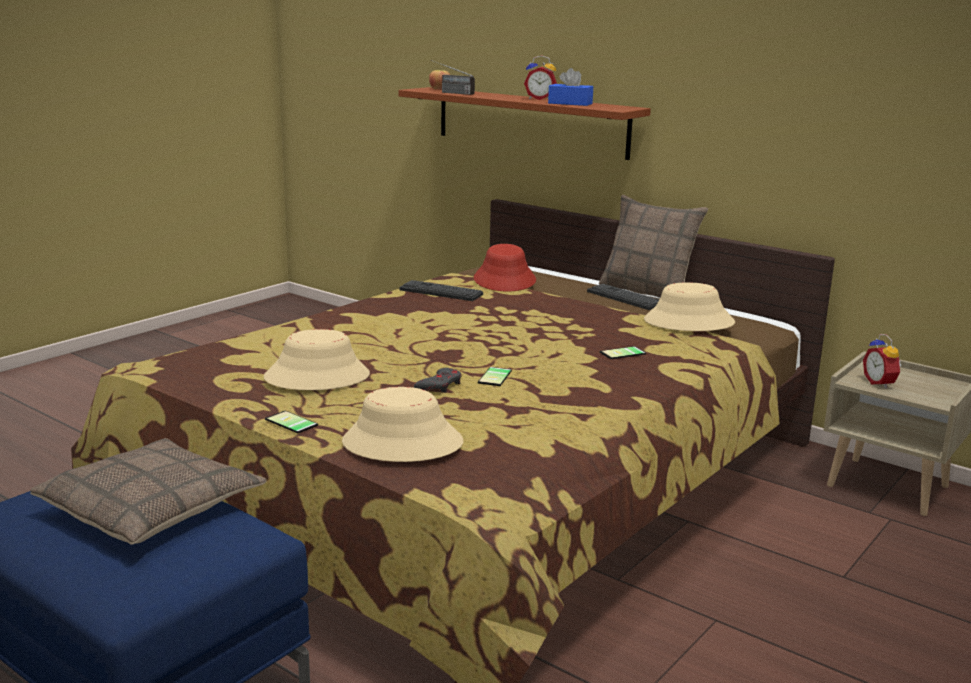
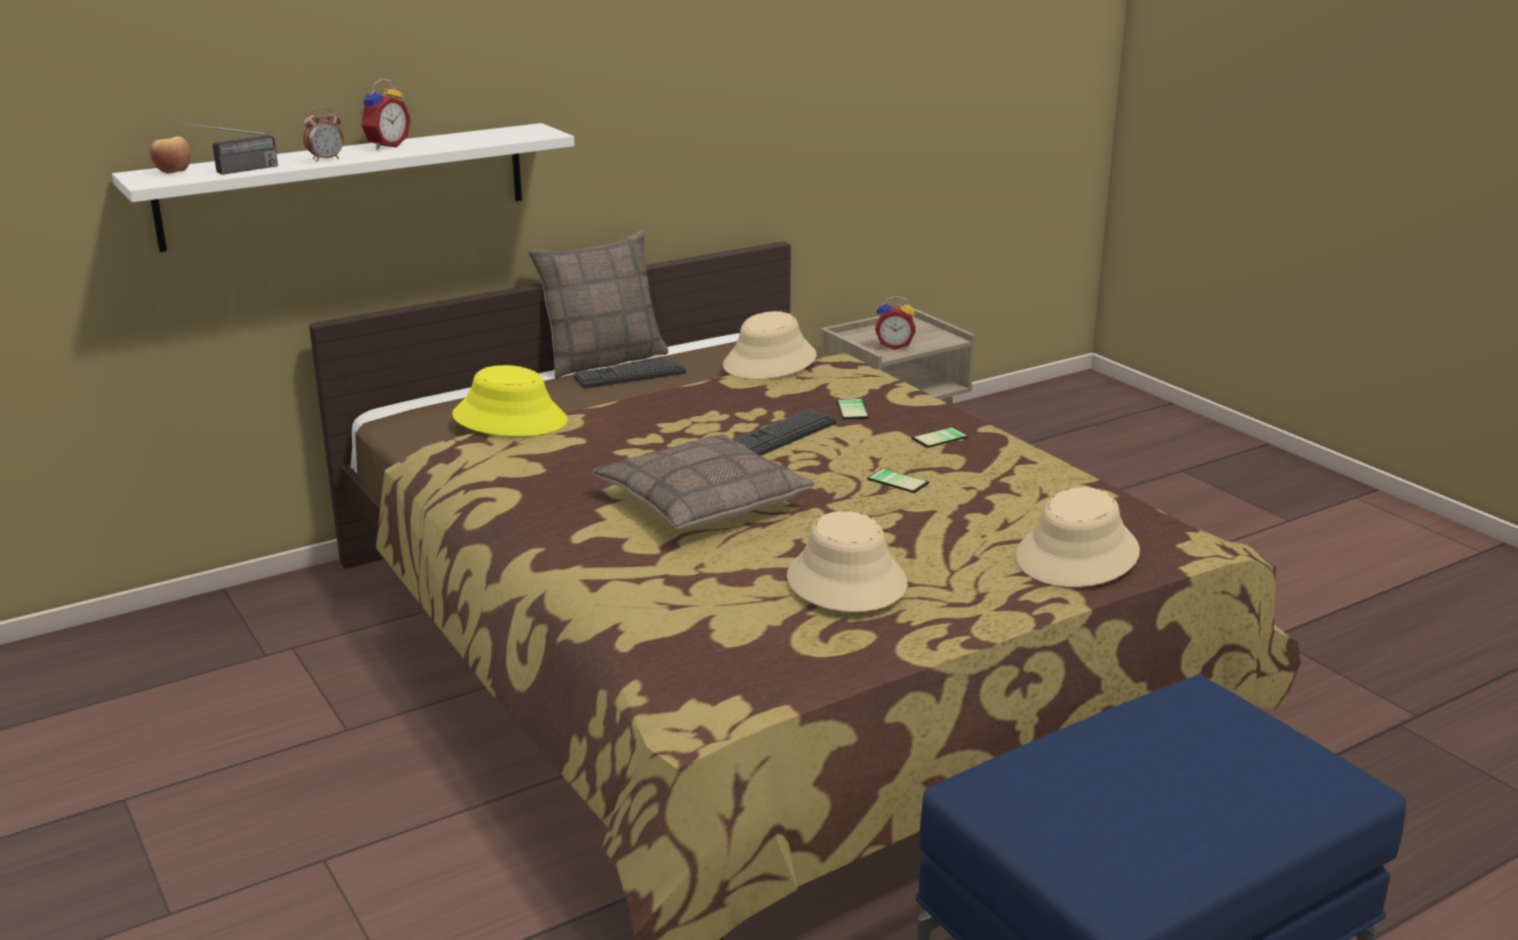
camera: 70 degrees left, 5 degrees up
pillow [30,438,267,545] -> pillow moved to [592,434,815,529]
phone [265,411,318,433] -> phone moved to [911,427,968,448]
brown shelf [399,87,651,160] -> white shelf [112,123,574,252]
keyboard [400,280,483,301] -> keyboard moved to [734,409,836,456]
grey game controller [414,368,462,393] -> none
red hat [474,244,536,292] -> yellow hat [452,365,568,437]
blue tissue box [548,68,593,106] -> none
none -> alarm clock [303,107,344,162]

